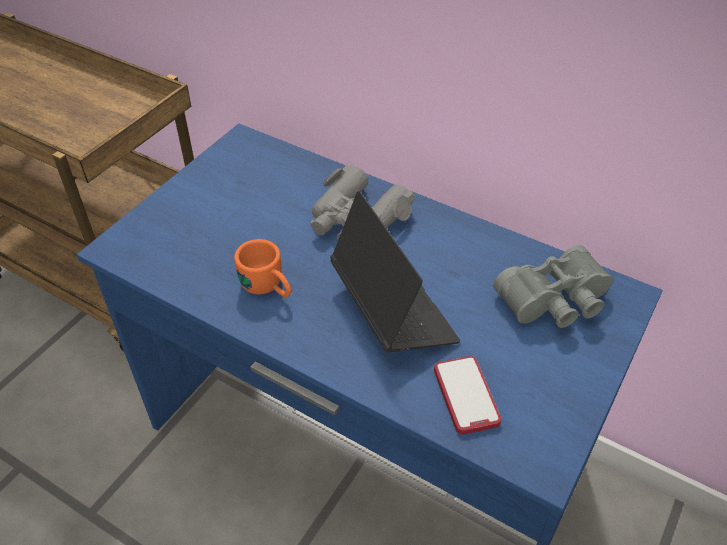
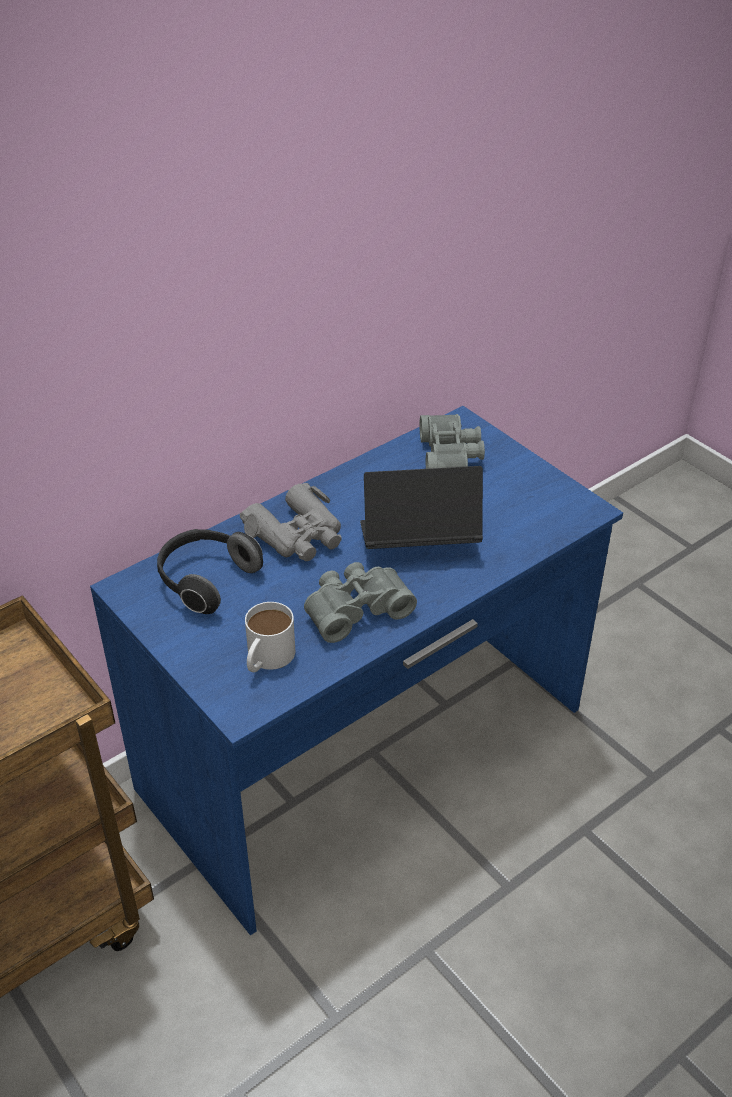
camera: 70 degrees left, 5 degrees down
orange mug [234,239,291,297] -> grey binoculars [304,562,417,643]
phone [434,356,501,435] -> none
none -> headphones [157,529,263,614]
none -> white mug [245,602,295,672]

